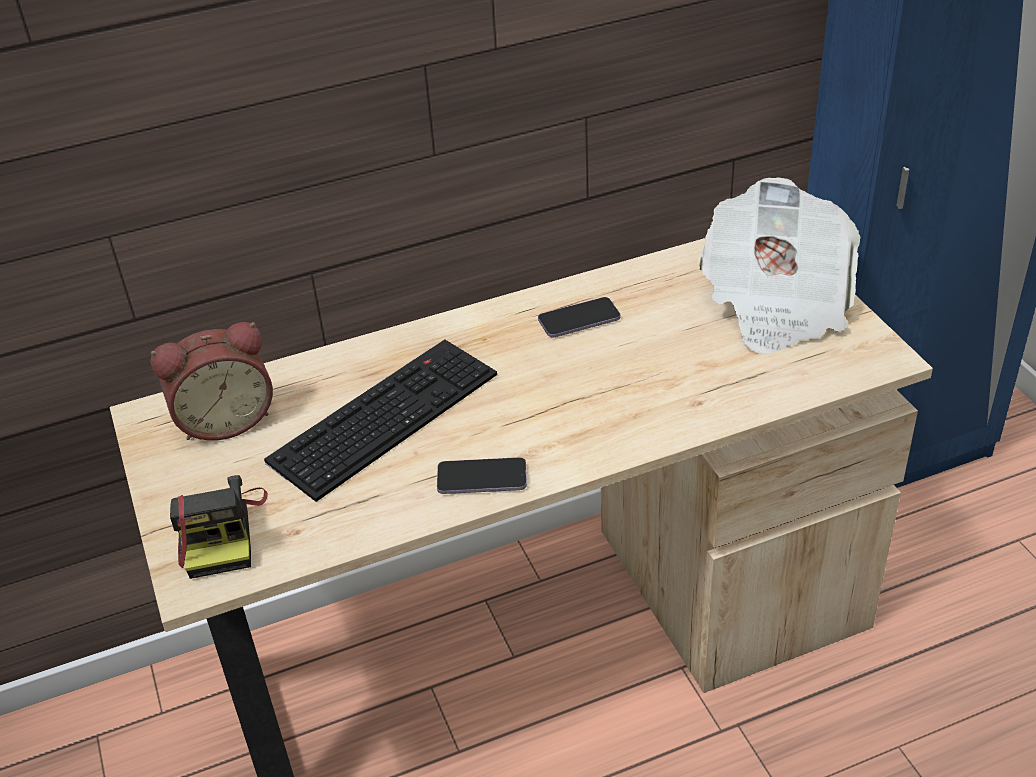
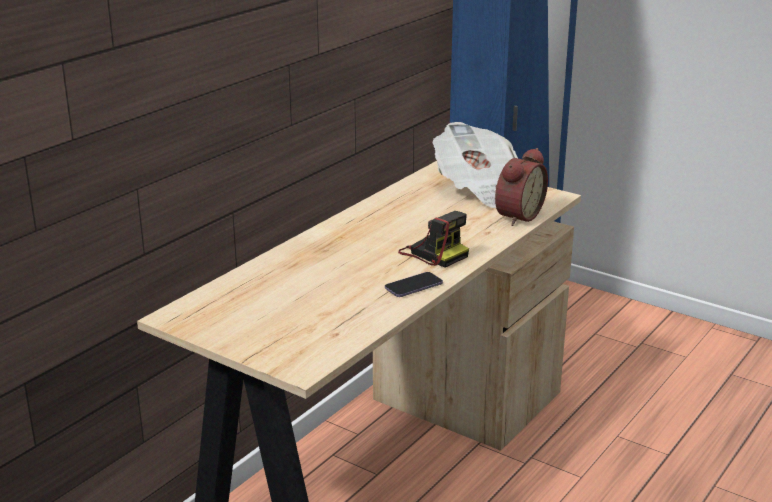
camera: 35 degrees left, 15 degrees down
alarm clock [150,322,273,440] -> alarm clock moved to [495,148,548,226]
camera [170,475,268,579] -> camera moved to [398,211,469,267]
keyboard [264,339,497,502] -> none
phone [538,297,621,337] -> none

